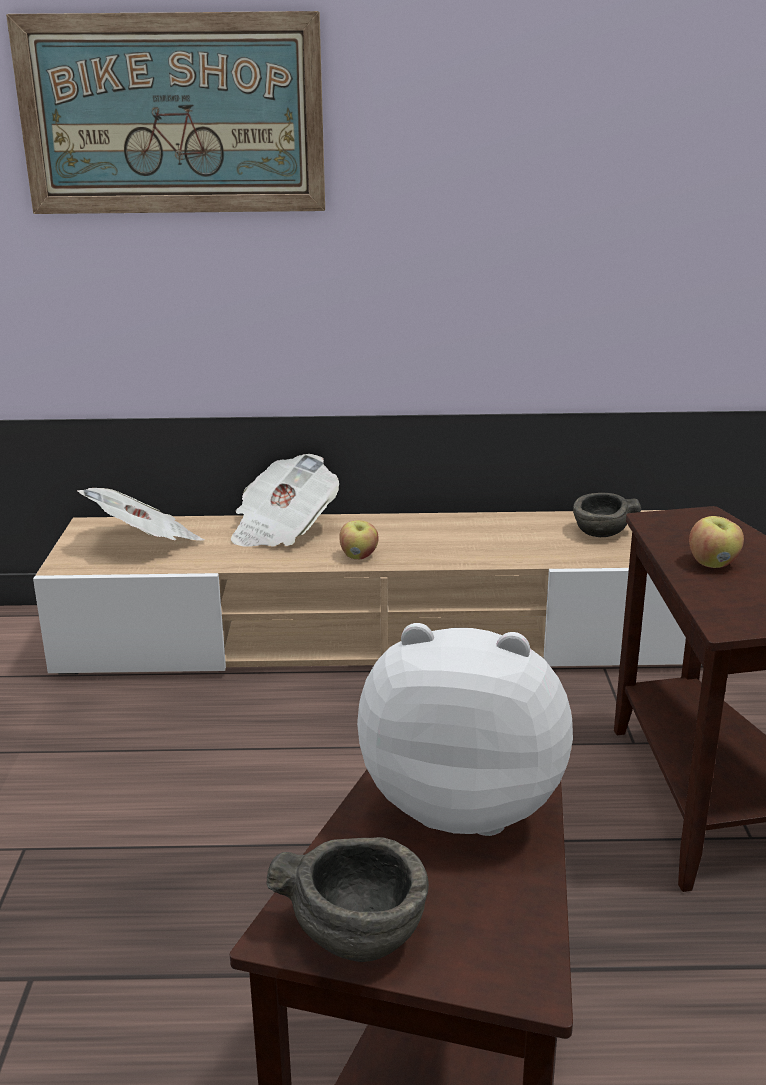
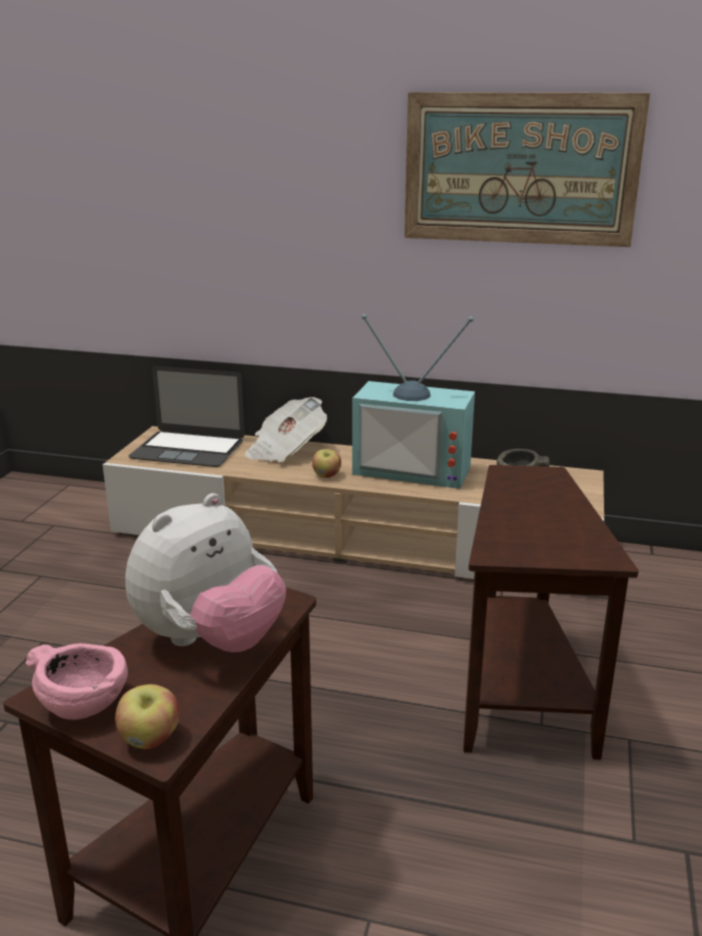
camera: 15 degrees right, 0 degrees up
picture [6,11,325,214] -> picture moved to [404,92,650,247]
newspaper [77,488,205,541] -> laptop [129,366,245,467]
grey bowl [267,837,429,962] -> pink bowl [26,643,128,720]
plush toy [357,623,573,836] -> plush toy turned 105 degrees clockwise [125,493,286,652]
apple [689,516,744,568] -> apple moved to [115,684,179,749]
none -> television [352,314,475,489]

